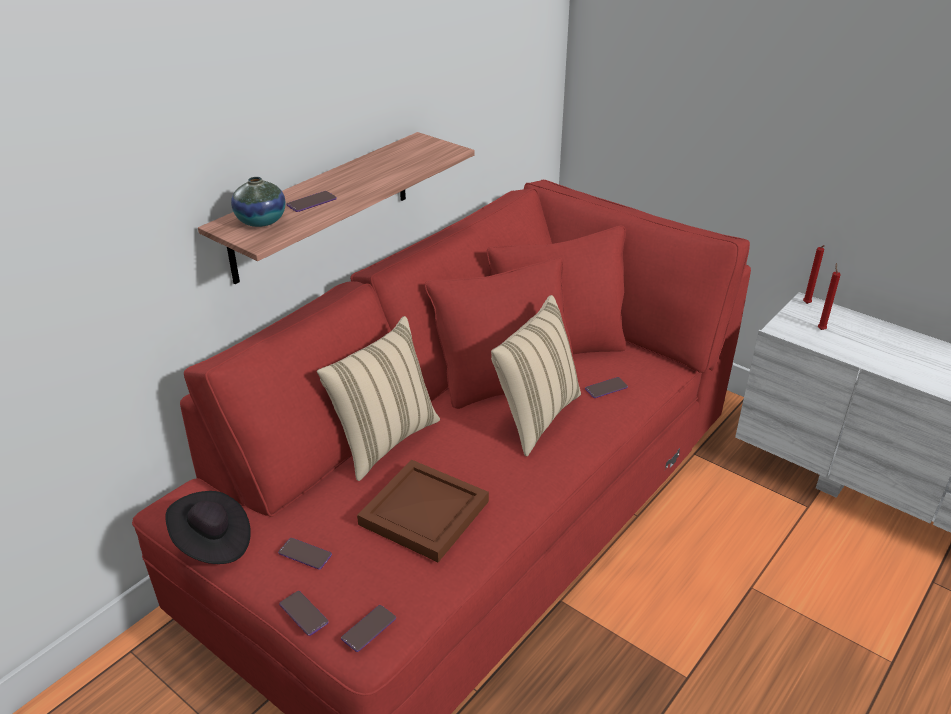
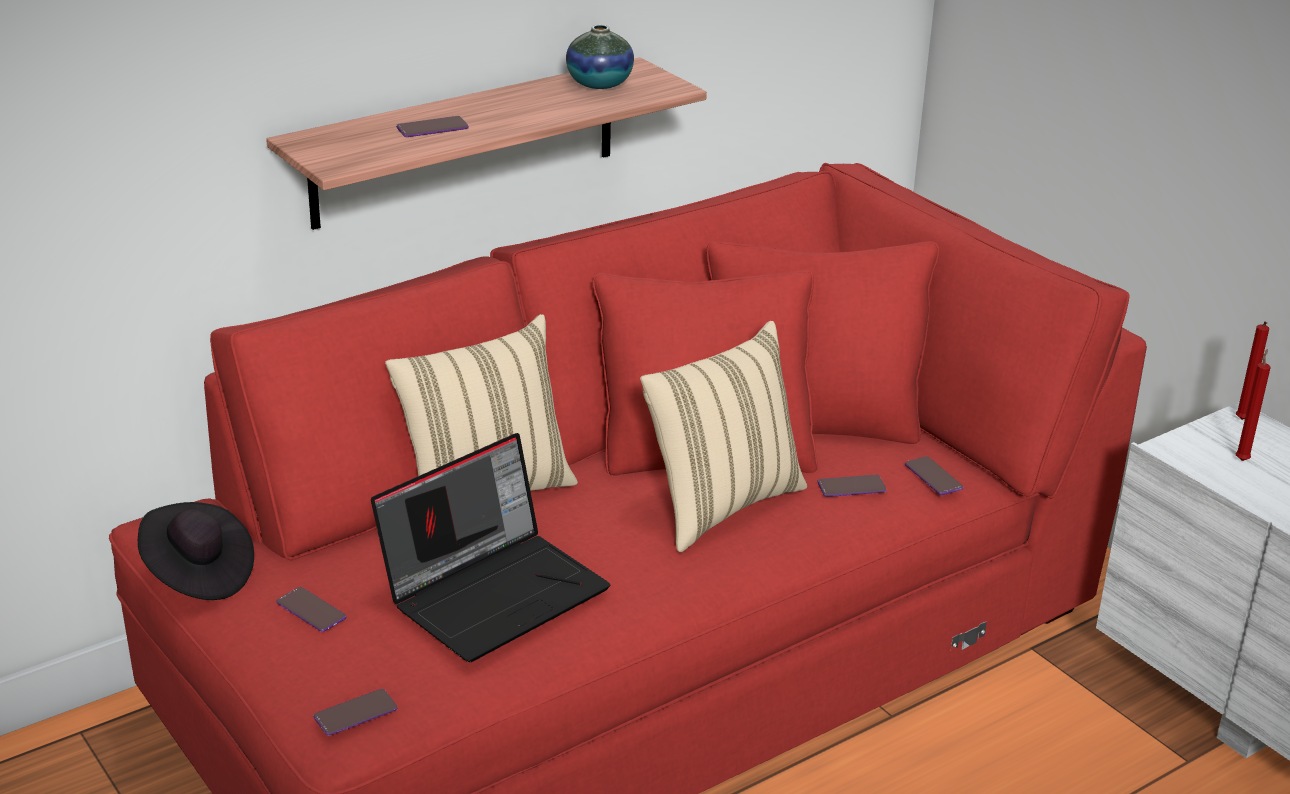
camera: 15 degrees right, 5 degrees down
vase [231,177,286,227] -> vase moved to [566,25,634,89]
phone [279,591,329,636] -> phone moved to [905,456,963,495]
brown tray [357,459,489,562] -> laptop [371,433,610,662]

